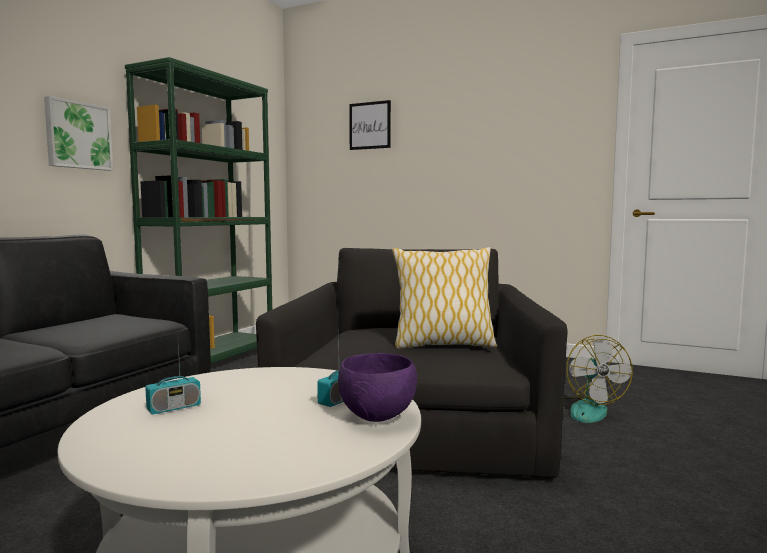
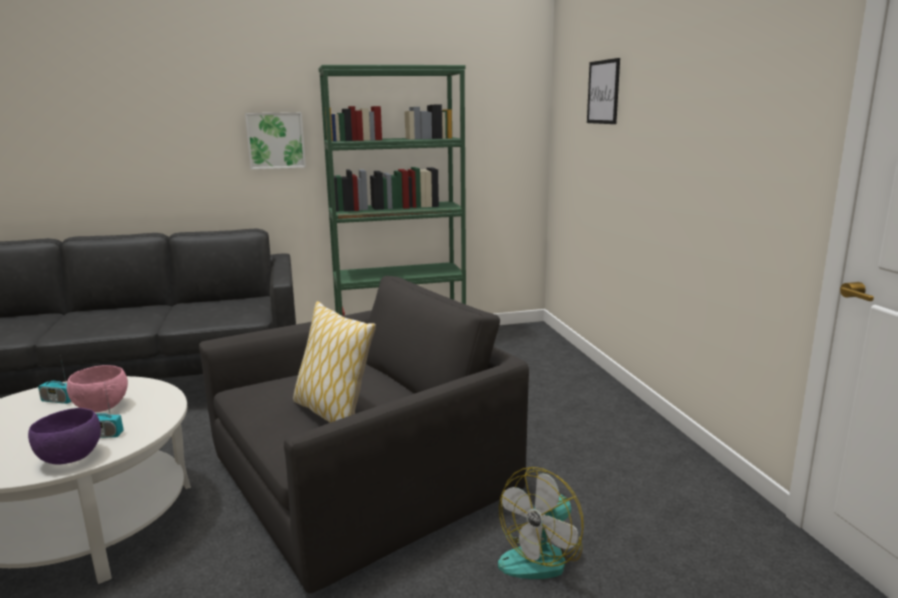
camera: 50 degrees right, 10 degrees up
none -> pink bowl [67,365,128,412]

